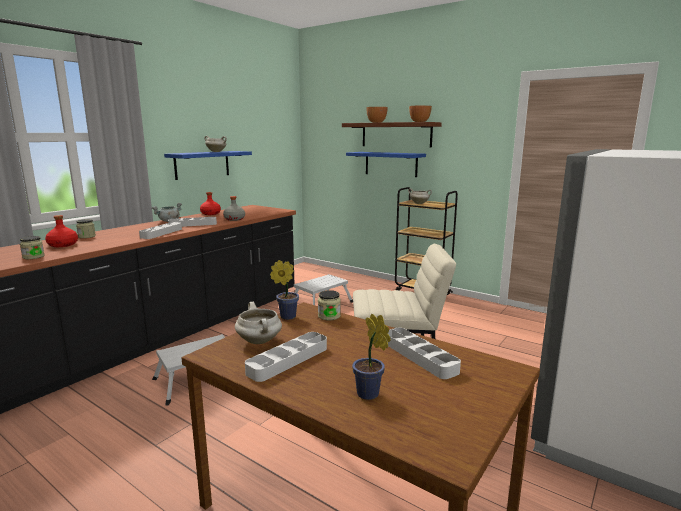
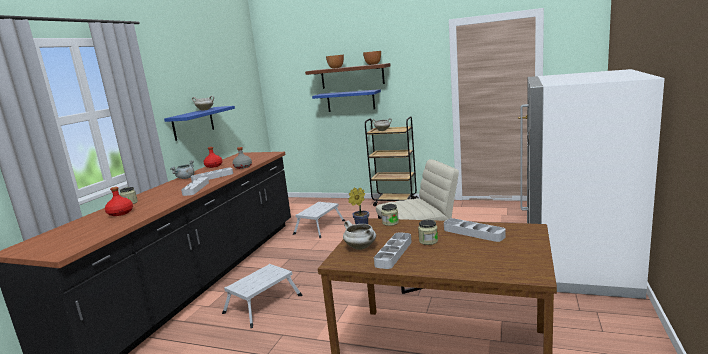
camera: 15 degrees left, 0 degrees up
jar [20,236,45,259] -> jar moved to [418,220,438,245]
potted plant [352,313,391,400] -> none

